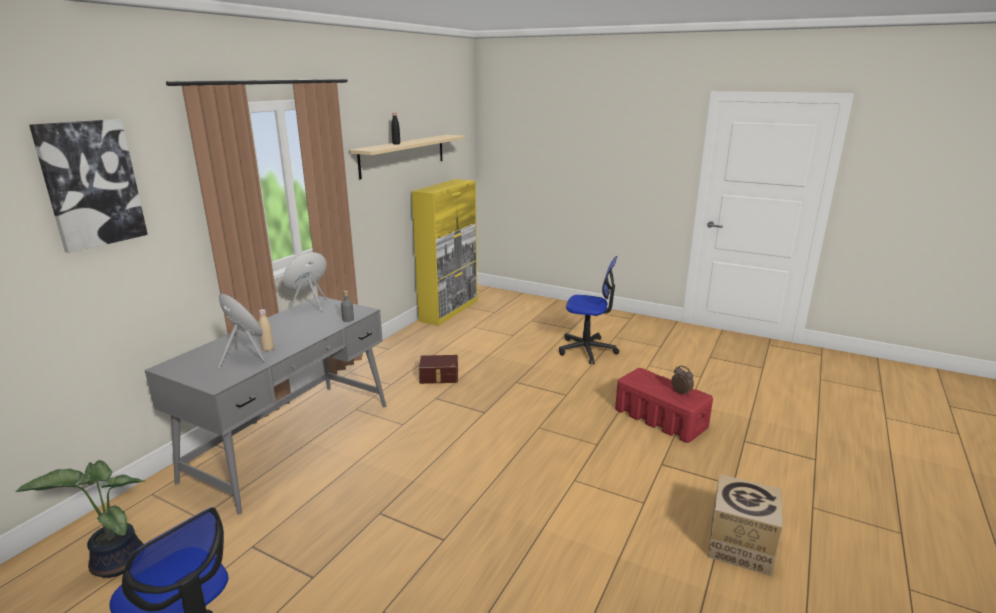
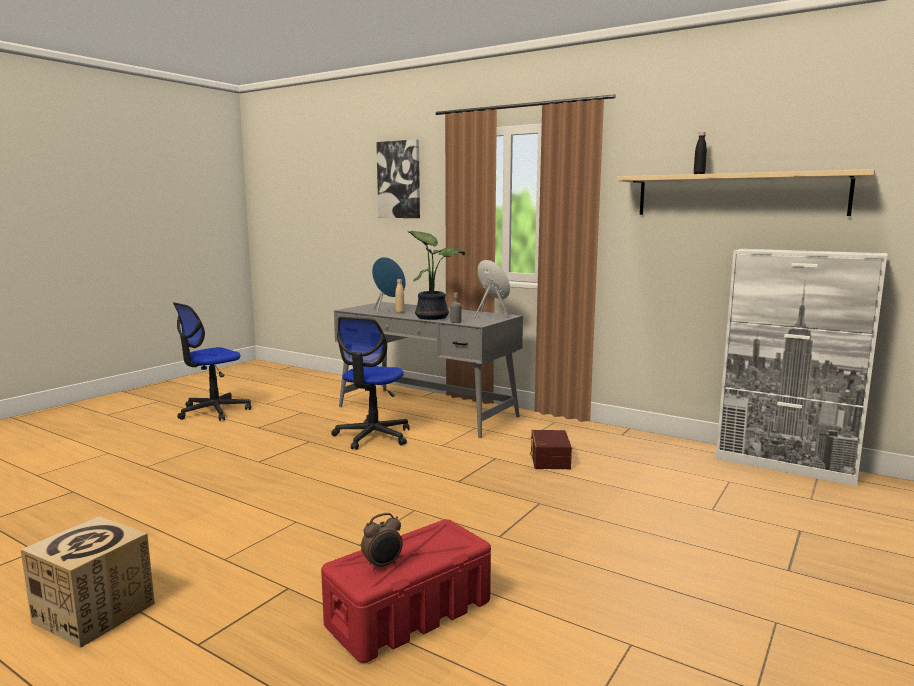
camera: 95 degrees right, 10 degrees down
potted plant [15,460,145,578] -> potted plant moved to [408,231,465,320]
yellow cabinet [412,179,477,326] -> white cabinet [716,249,888,487]
office chair [559,256,619,364] -> office chair moved to [331,317,410,450]

